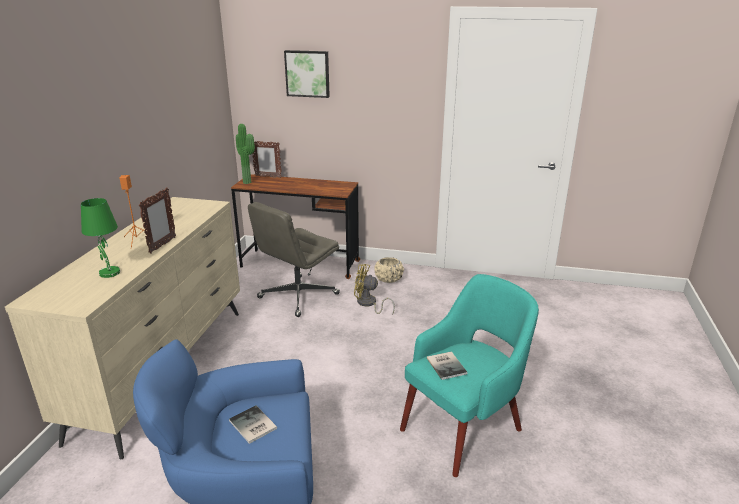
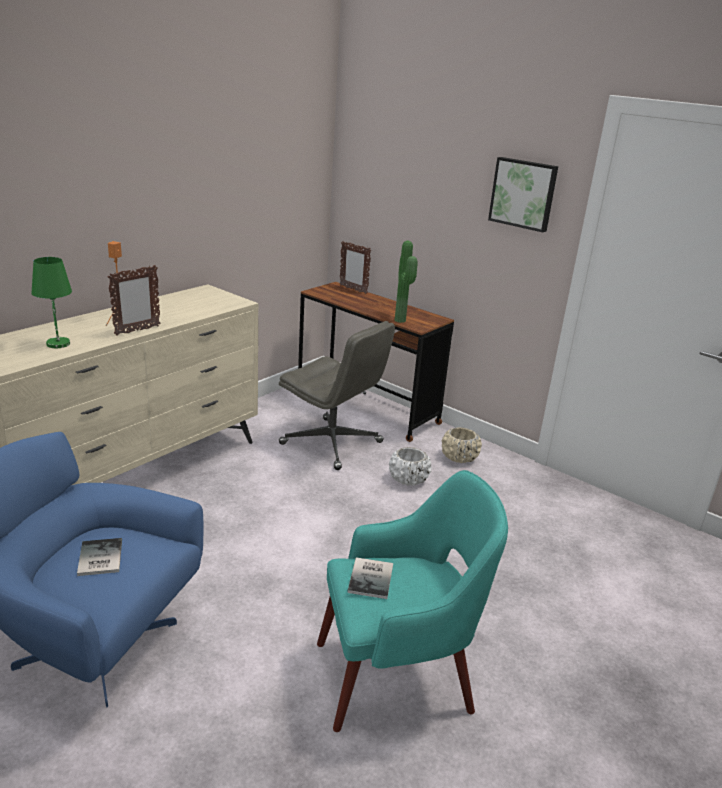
camera: 25 degrees right, 0 degrees up
potted plant [236,124,255,184] -> potted plant moved to [395,241,418,323]
grey office chair [248,202,340,317] -> grey office chair turned 120 degrees counterclockwise [279,321,395,470]
picture [284,50,330,98] -> picture moved to [488,157,558,232]
yellow fan [354,264,395,314] -> white planter [389,447,431,486]

